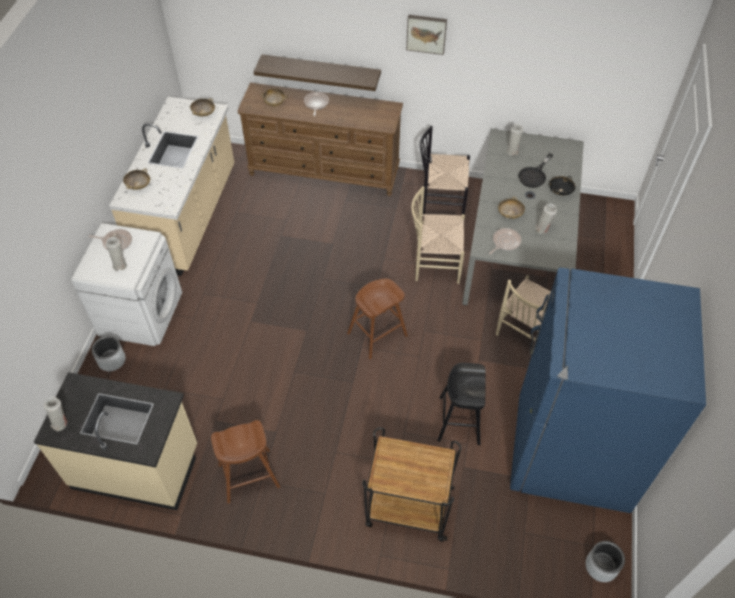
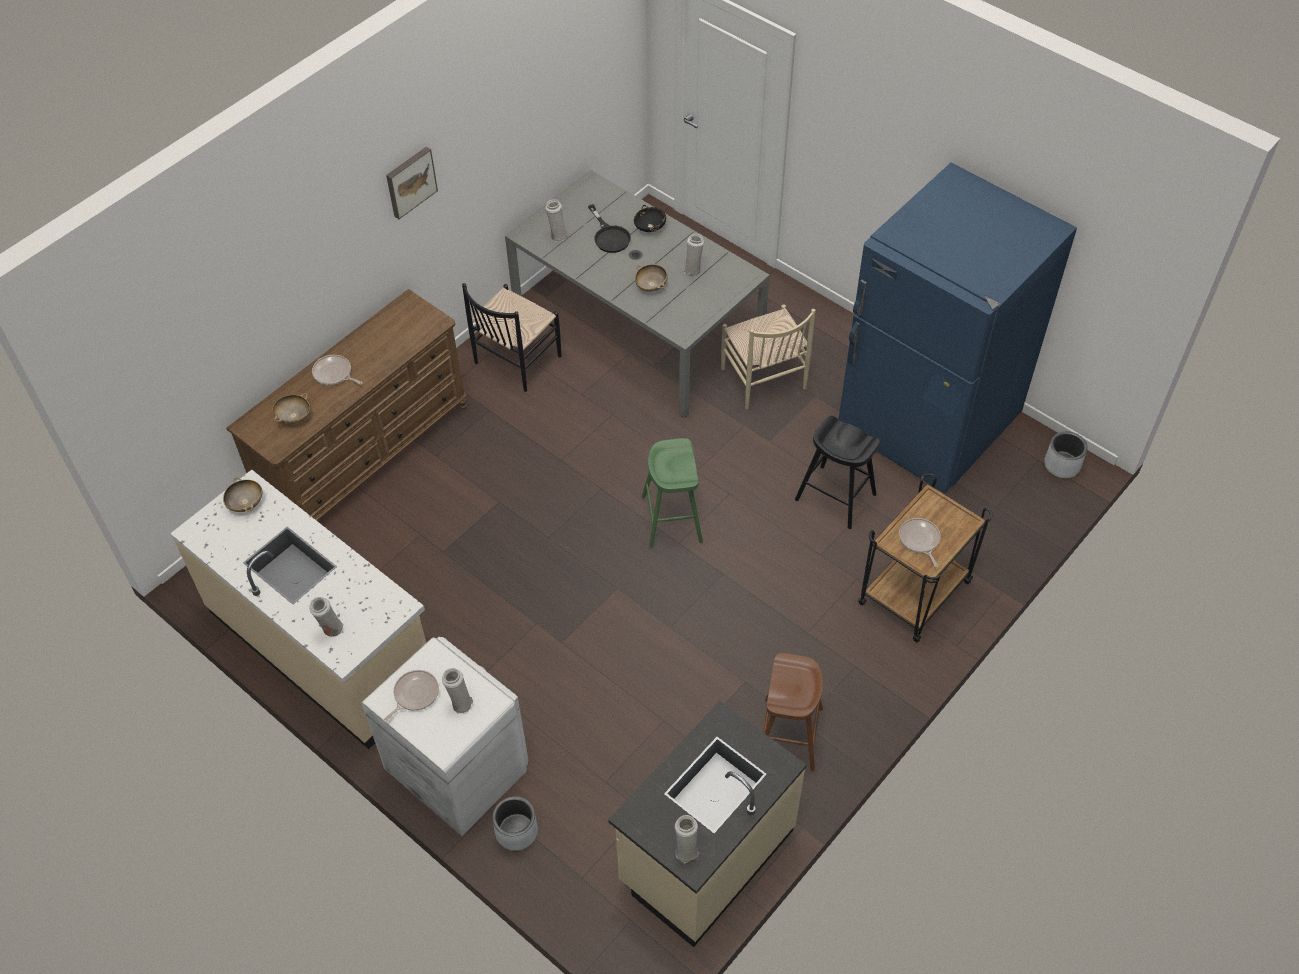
camera: 60 degrees left, 0 degrees up
beige bowl [123,169,150,190] -> white vase [309,597,344,637]
shelf [254,54,381,91] -> none
brown stool [347,279,408,359] -> green stool [642,438,703,548]
beige chair [411,186,465,284] -> none
frying pan [489,228,521,255] -> frying pan moved to [899,518,941,568]

